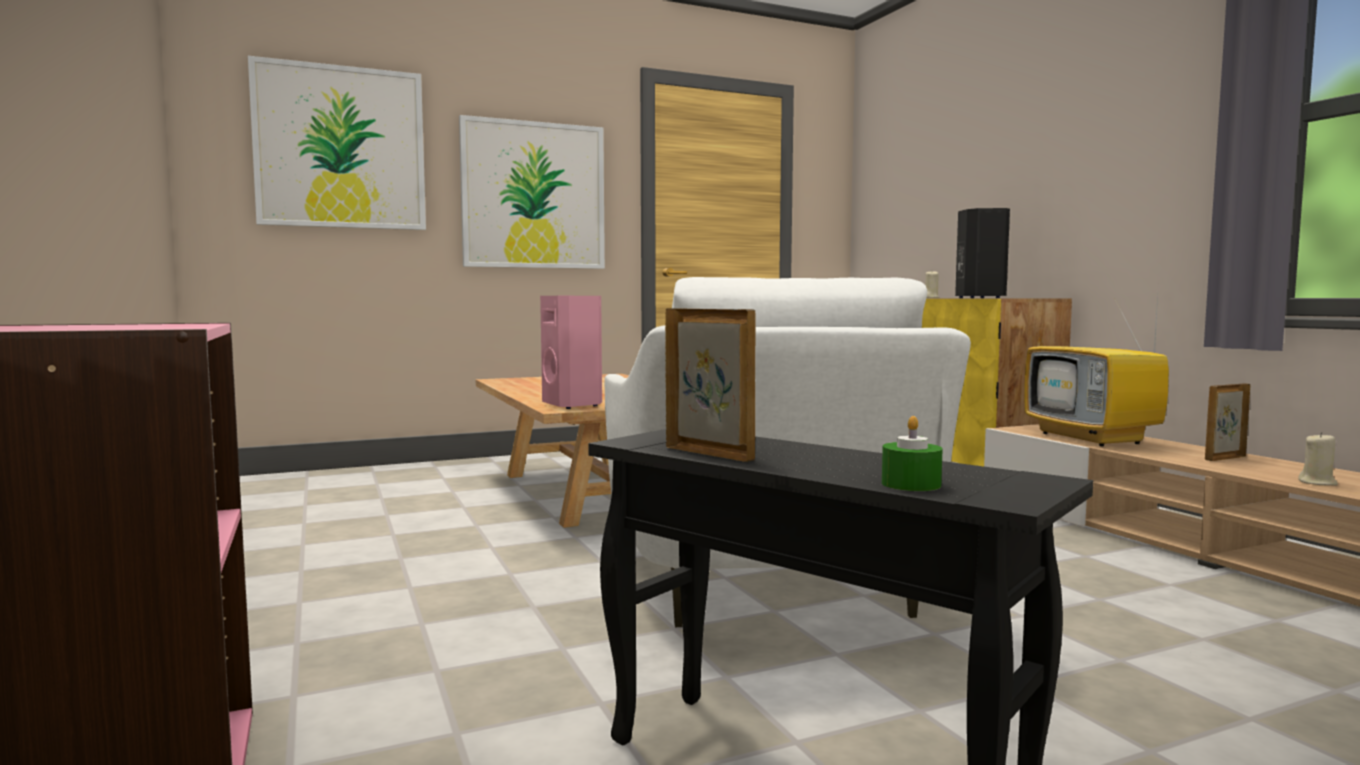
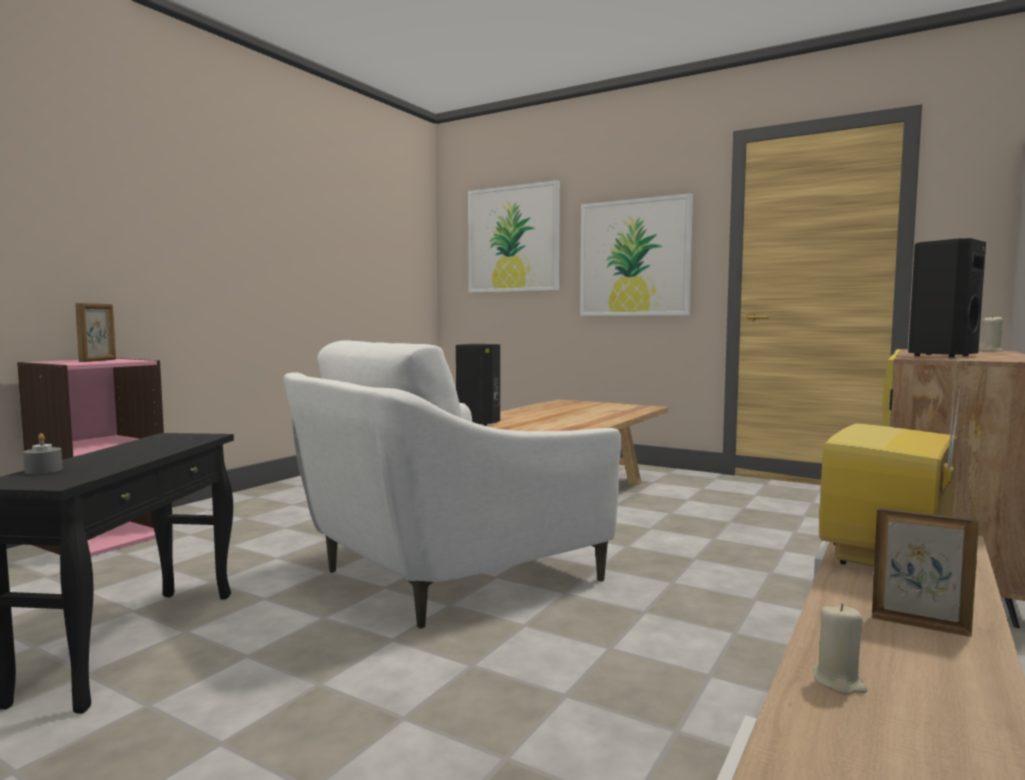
camera: 55 degrees right, 0 degrees up
pink speaker [540,296,602,409] -> black speaker [456,344,500,426]
picture frame [665,308,755,462] -> picture frame moved to [75,303,116,362]
green candle [882,416,942,491] -> grey candle [23,433,63,474]

